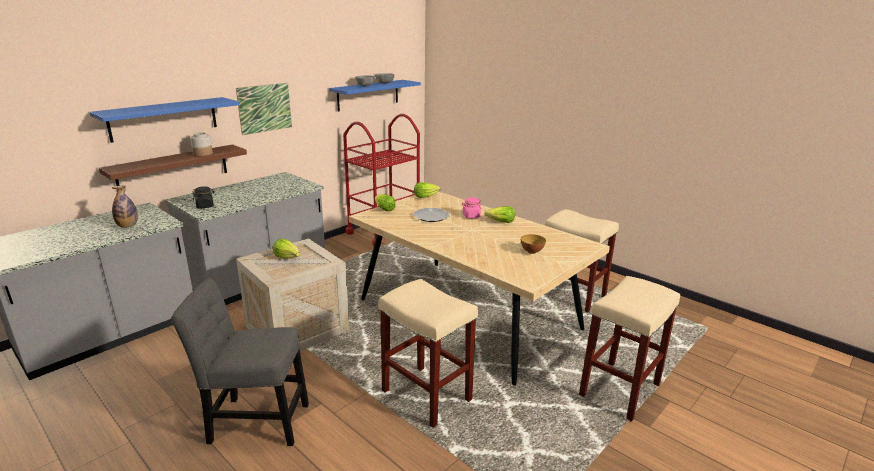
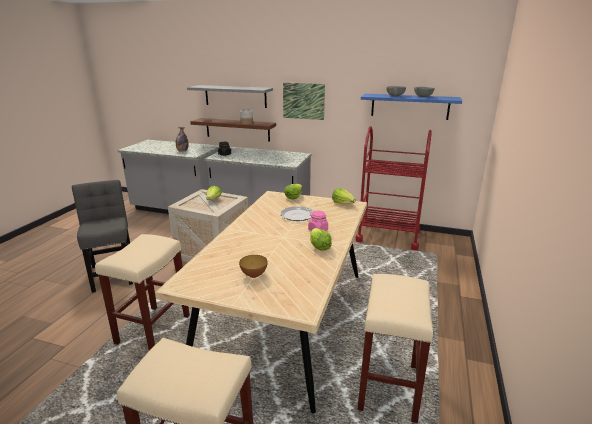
camera: 65 degrees right, 0 degrees up
blue shelf [90,97,239,143] -> grey shelf [187,85,273,108]

